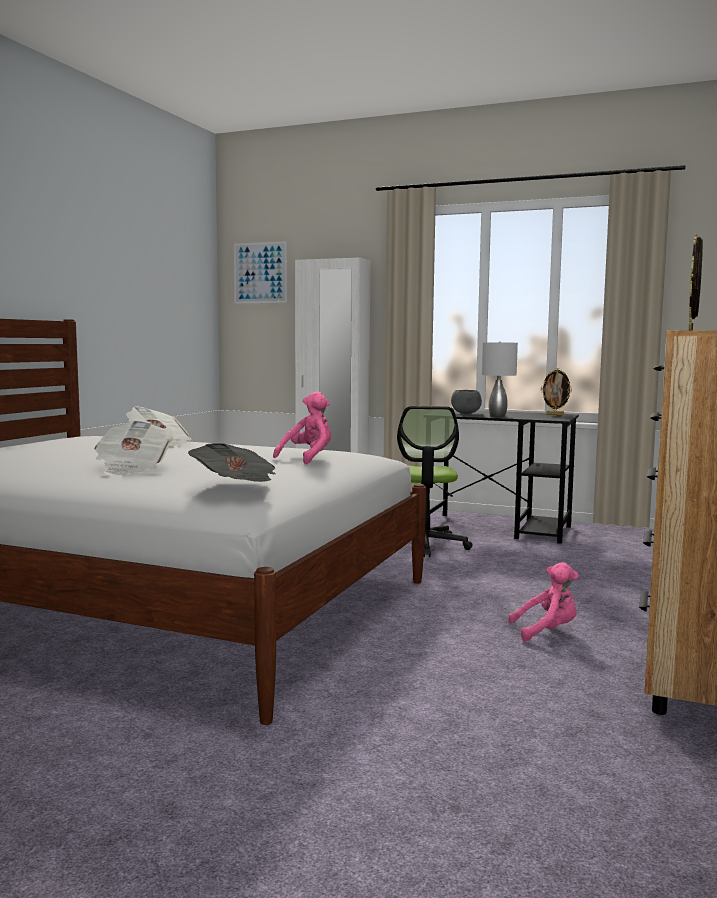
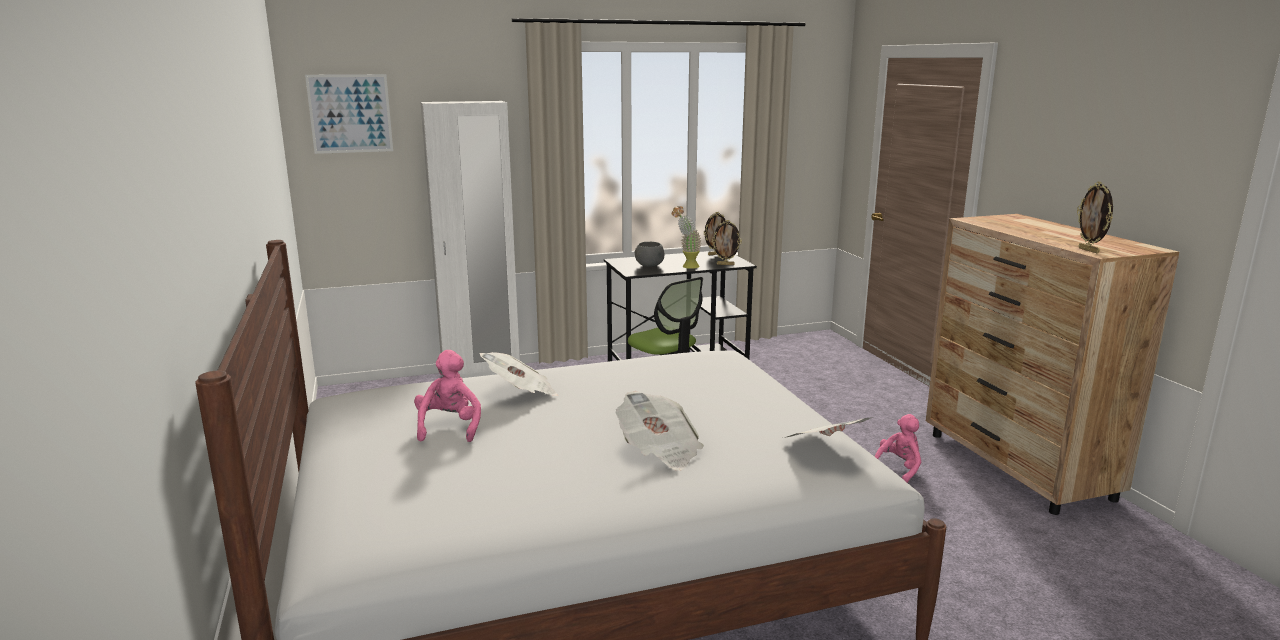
camera: 40 degrees left, 10 degrees up
pink plush toy [273,392,331,464] -> pink plush toy moved to [414,350,481,442]
grey table lamp [481,341,518,417] -> potted plant [672,206,701,269]
none -> picture frame [712,220,742,265]

